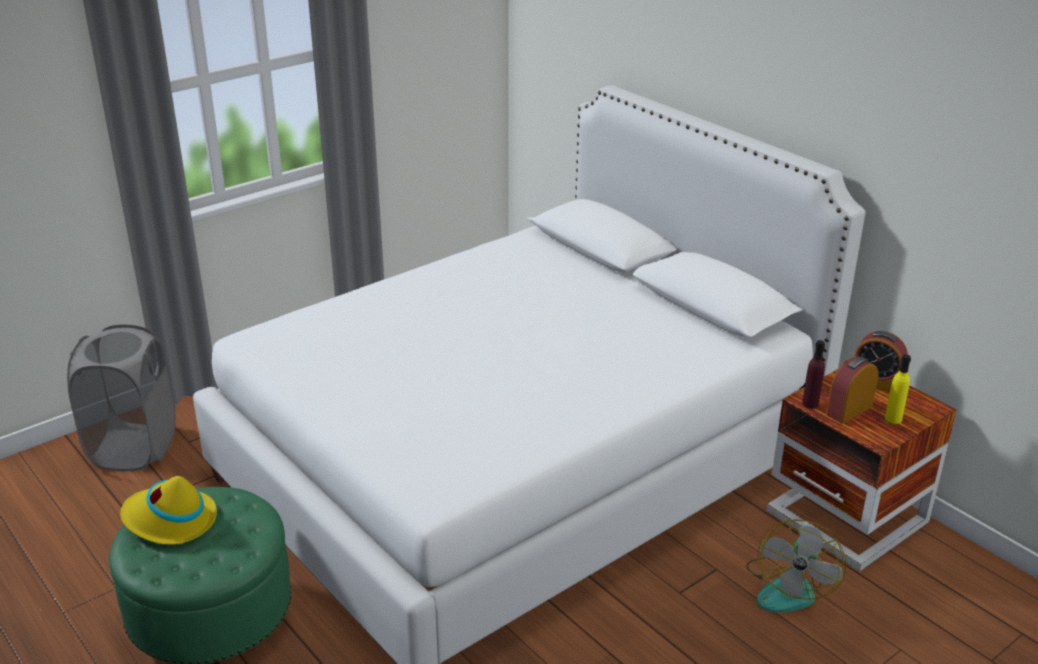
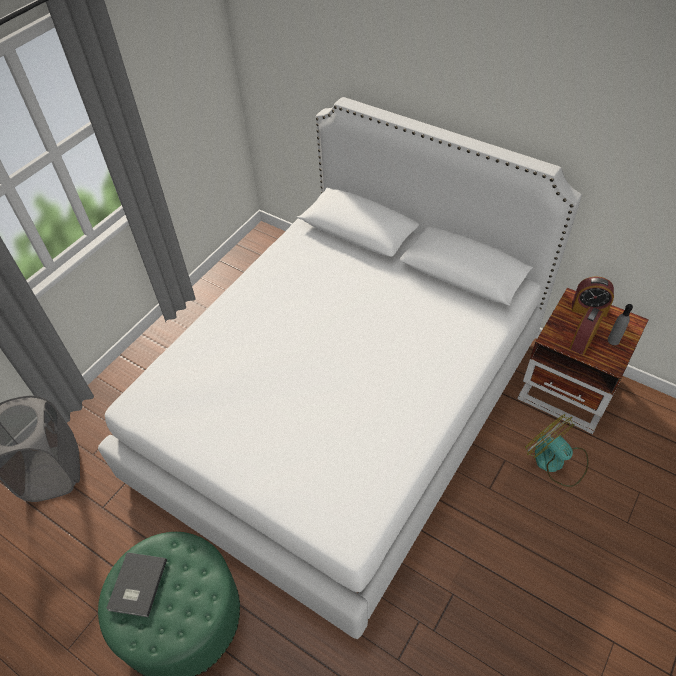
camera: 15 degrees left, 20 degrees up
yellow hat [120,476,217,545] -> grey book [106,552,167,617]
fan [746,519,846,612] -> fan turned 135 degrees clockwise [525,414,589,487]
purple bottle [802,340,825,409] -> none
yellow bottle [885,354,911,424] -> grey bottle [608,304,633,345]

